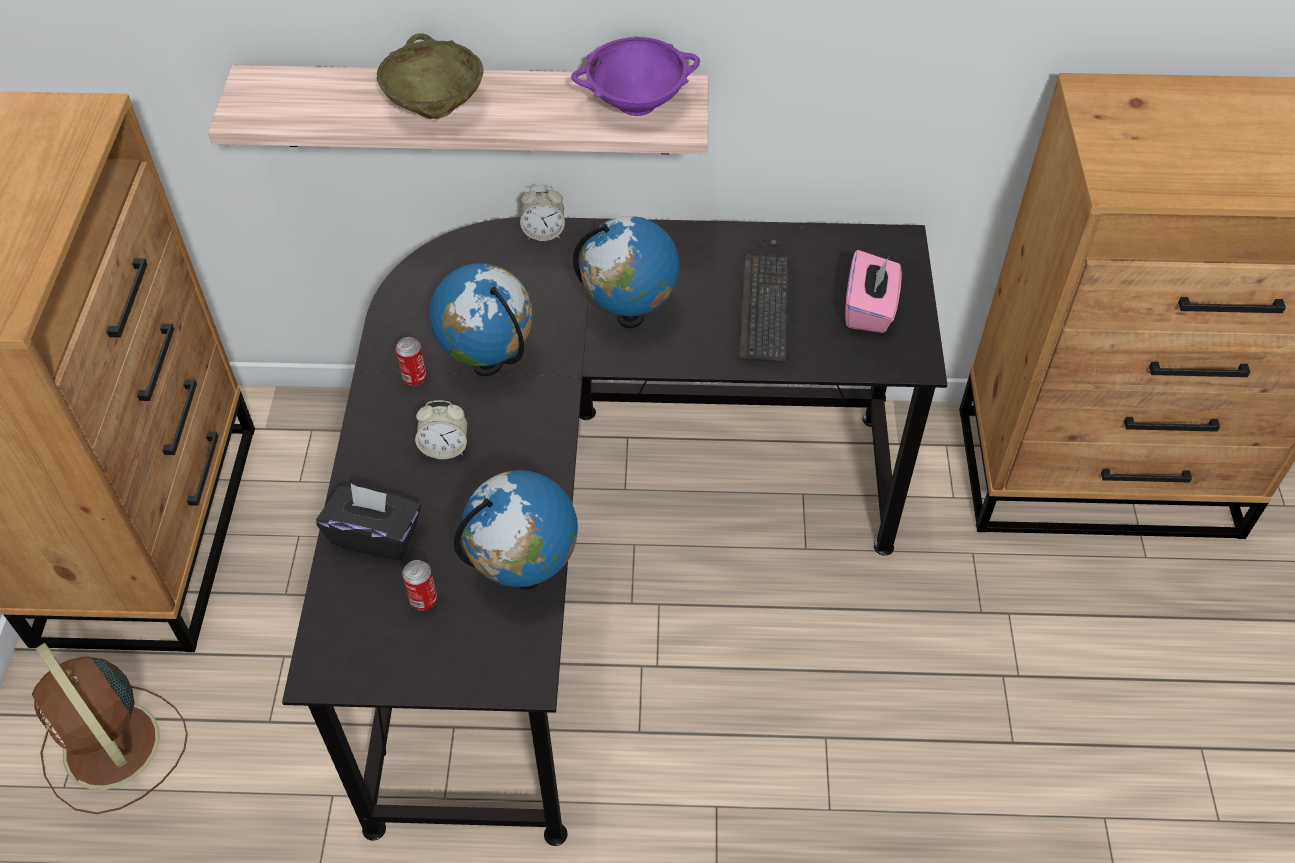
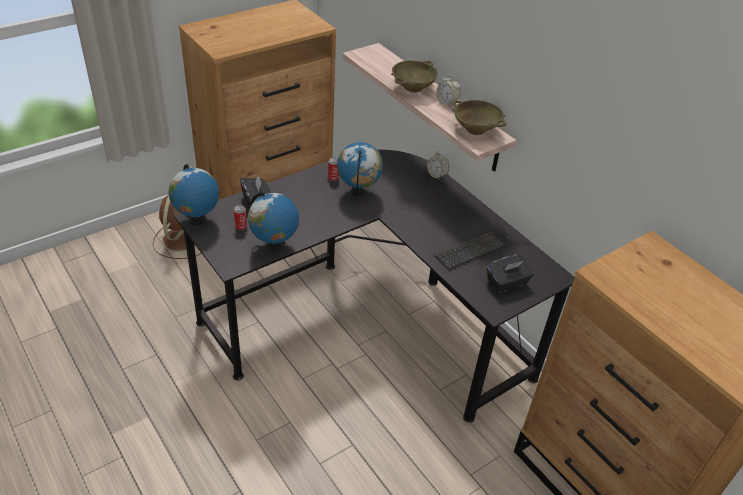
camera: 50 degrees right, 10 degrees down
alarm clock [415,400,468,459] -> alarm clock moved to [436,75,460,108]
purple bowl [571,37,700,116] -> beige bowl [452,99,507,135]
globe [573,216,679,328] -> globe moved to [169,164,219,225]
pink tissue box [845,250,902,333] -> black tissue box [487,255,534,293]

